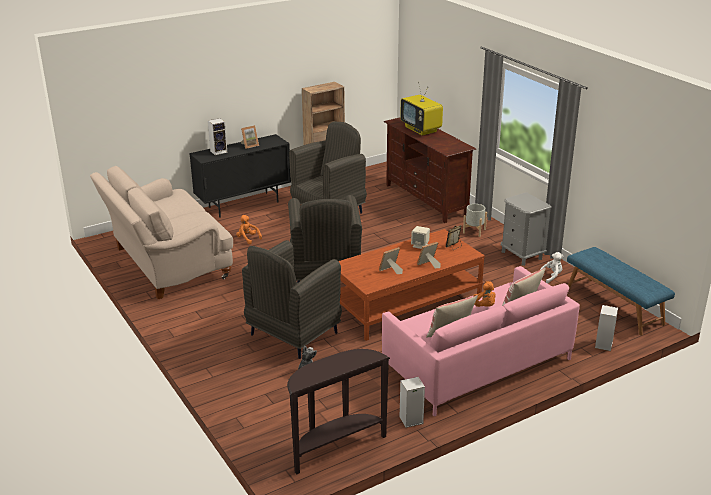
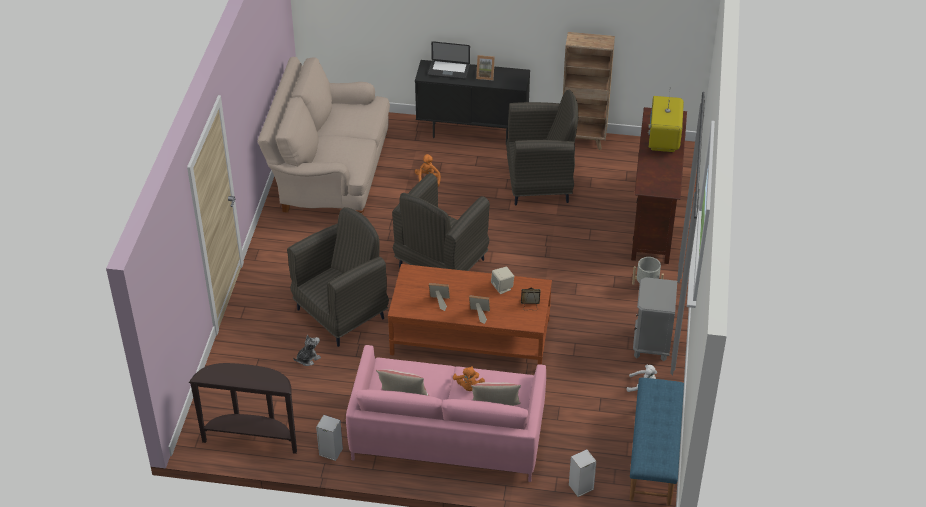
camera: 40 degrees right, 15 degrees up
speaker [208,118,227,155] -> laptop [428,41,470,80]
grey armchair [242,240,342,359] -> grey armchair turned 150 degrees clockwise [287,207,389,347]

